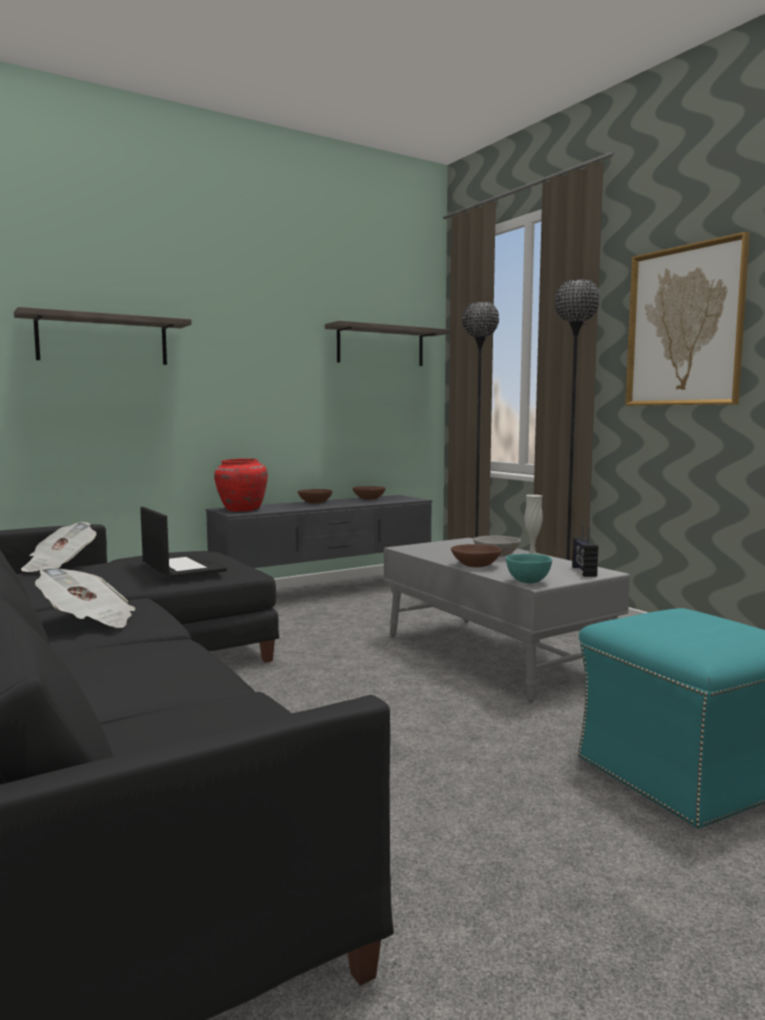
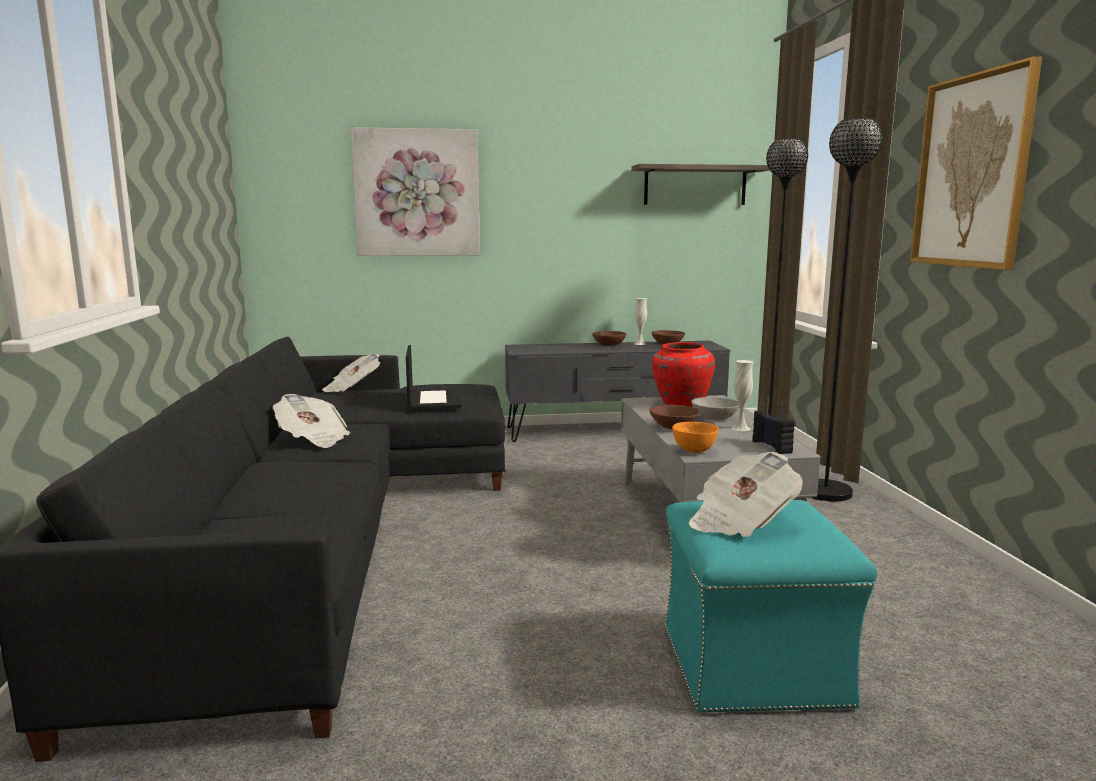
camera: 25 degrees right, 5 degrees up
shelf [14,307,192,365] -> picture [350,127,480,256]
red vase [214,458,268,512] -> red vase moved to [652,342,715,407]
turquoise bowl [506,554,552,583] -> orange bowl [672,422,719,453]
radio [572,524,598,577] -> radio turned 135 degrees clockwise [752,396,795,454]
none -> white vase [634,298,647,345]
none -> newspaper [689,452,803,537]

